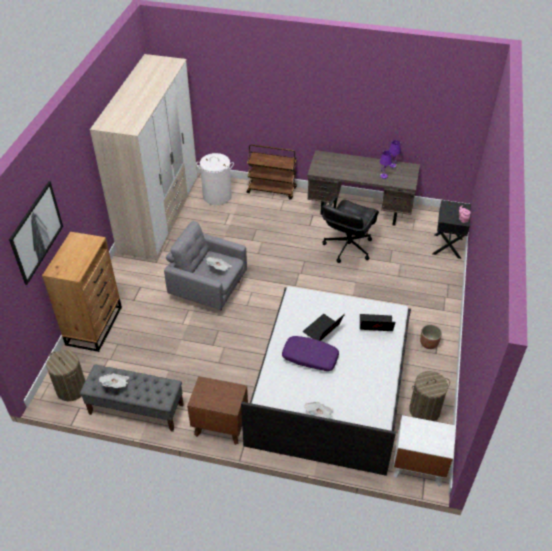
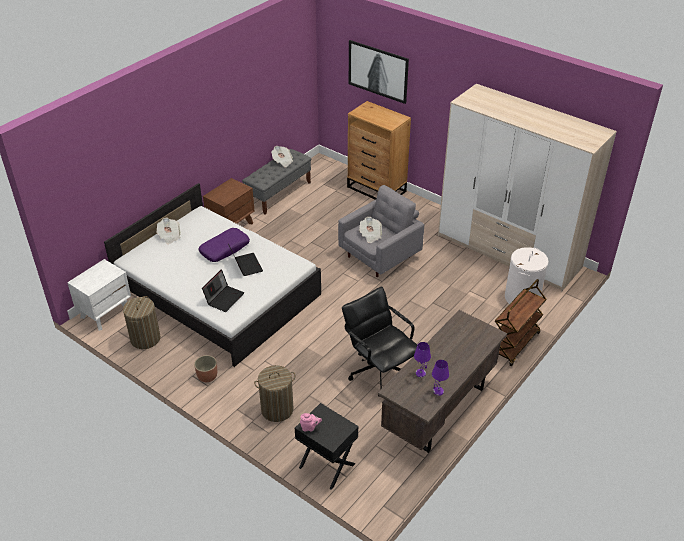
camera: 115 degrees right, 5 degrees down
laundry basket [46,350,85,401] -> laundry basket moved to [254,365,295,422]

